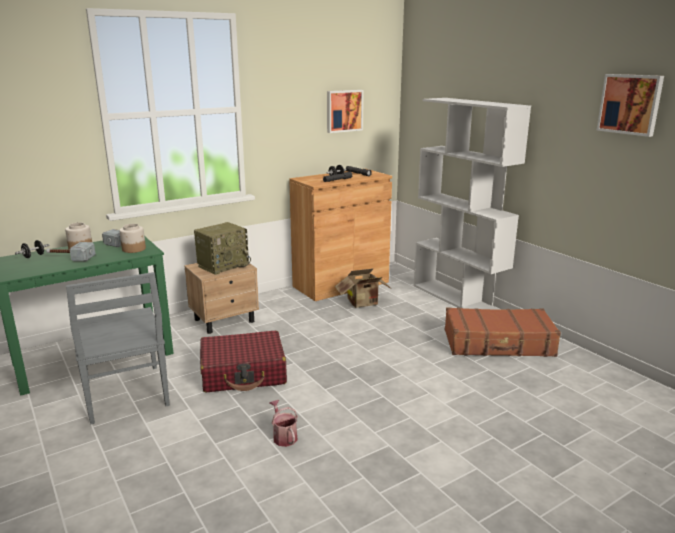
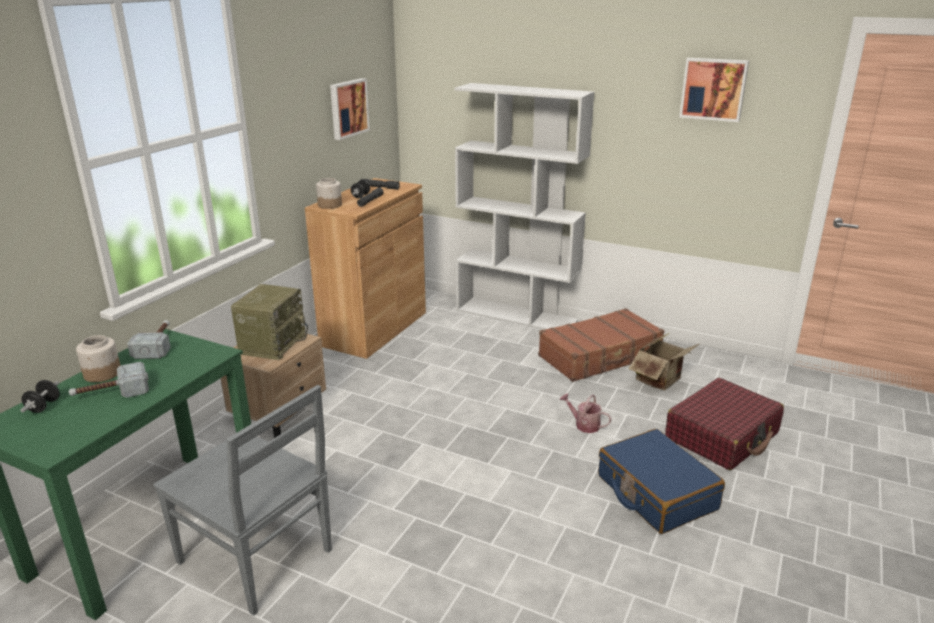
camera: 30 degrees left, 5 degrees up
jar [119,224,146,253] -> jar moved to [316,178,342,209]
red suitcase [200,331,287,392] -> red suitcase moved to [665,378,784,470]
watering can [270,400,298,447] -> watering can moved to [559,393,612,433]
cardboard box [335,268,391,308] -> cardboard box moved to [628,333,701,390]
none -> blue suitcase [598,429,725,534]

